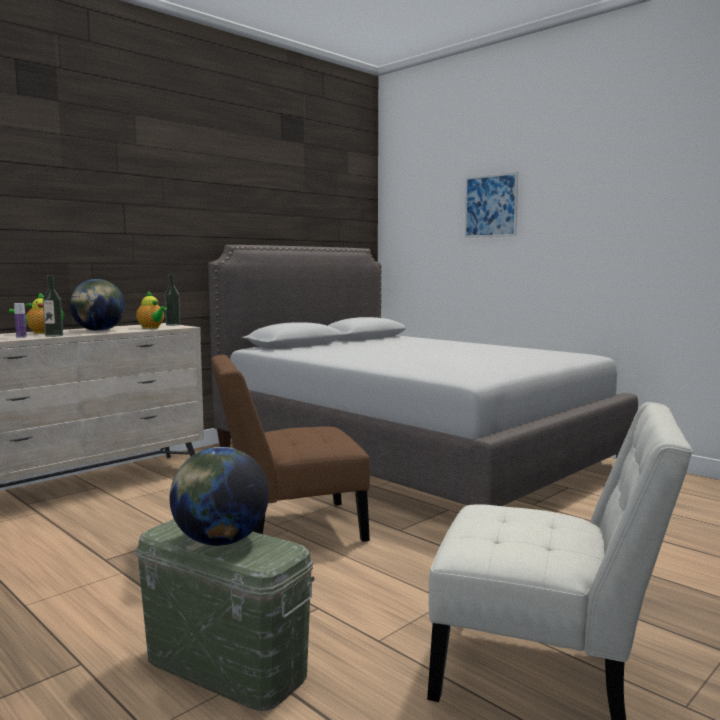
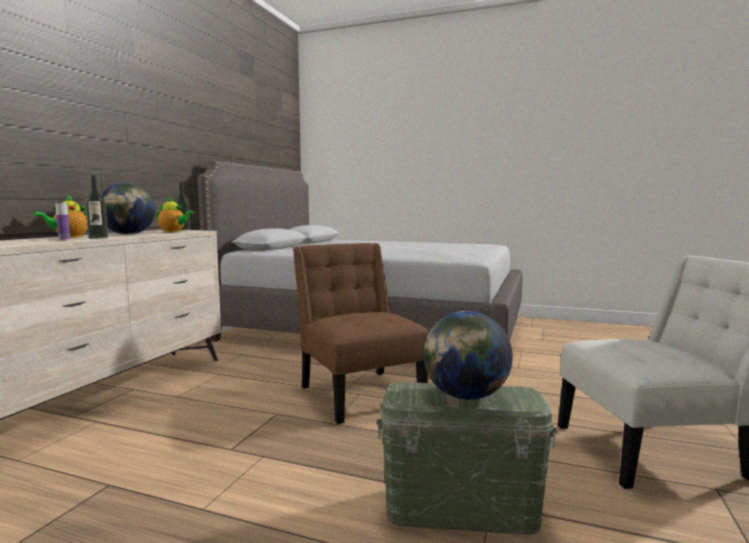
camera: 25 degrees left, 0 degrees up
brown chair [212,355,370,542] -> brown chair turned 105 degrees clockwise [293,243,429,424]
picture [464,172,518,238] -> none

